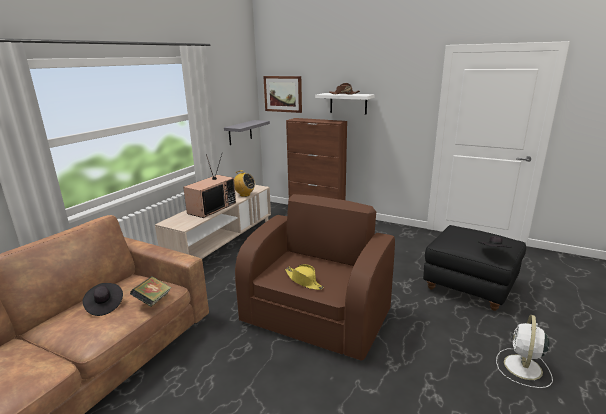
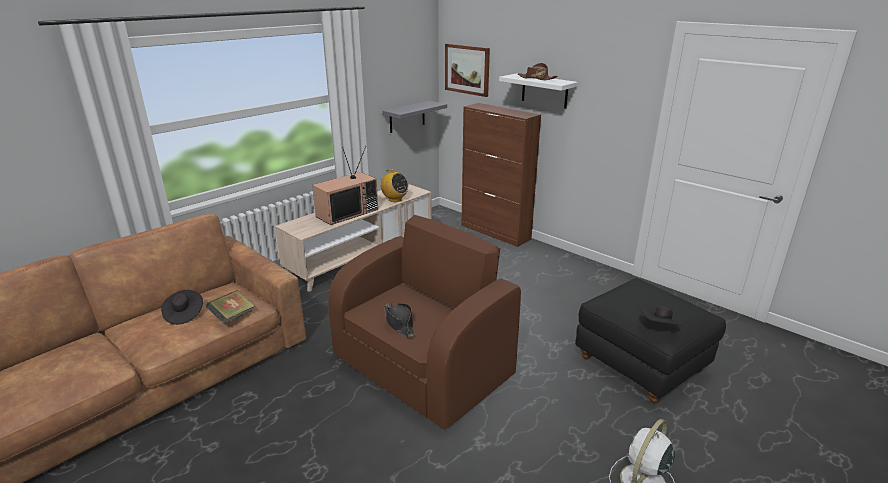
camera: 15 degrees right, 5 degrees up
yellow hat [285,264,324,290] -> black hat [384,303,415,338]

